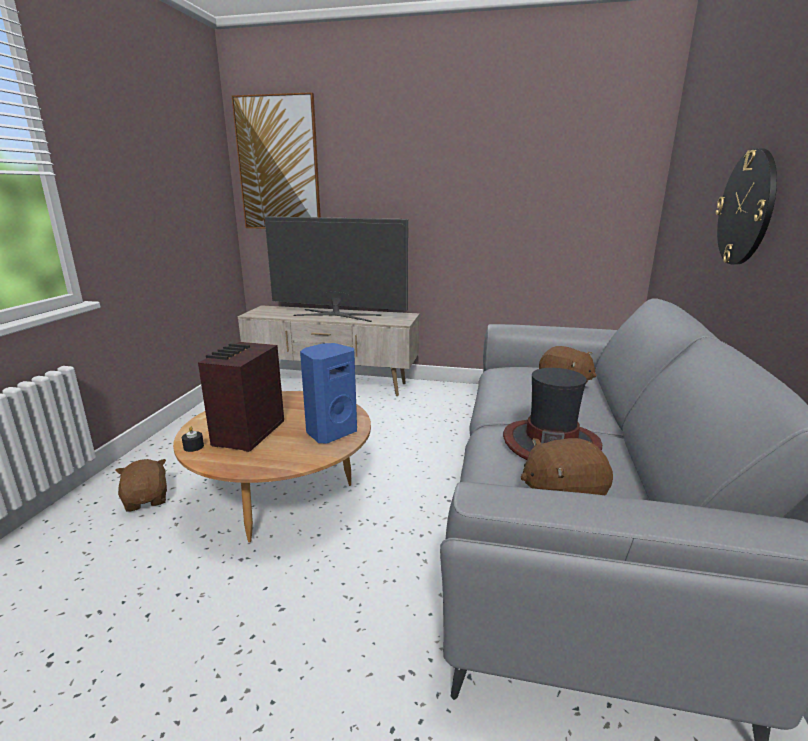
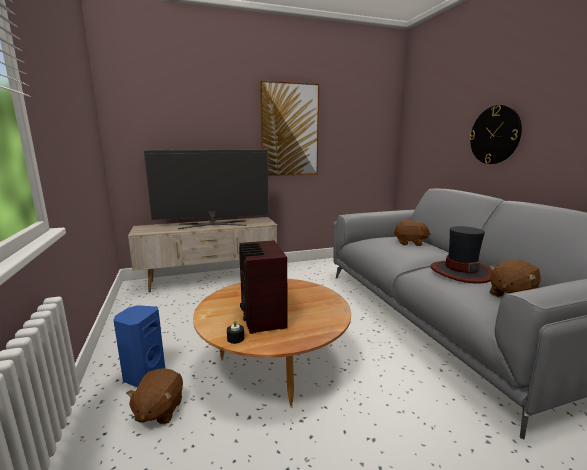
camera: 30 degrees left, 5 degrees down
brown plush toy [115,459,167,512] -> brown plush toy turned 120 degrees counterclockwise [126,368,183,424]
picture [232,92,321,229] -> picture moved to [260,81,319,176]
blue speaker [300,343,357,444] -> blue speaker moved to [113,305,165,388]

